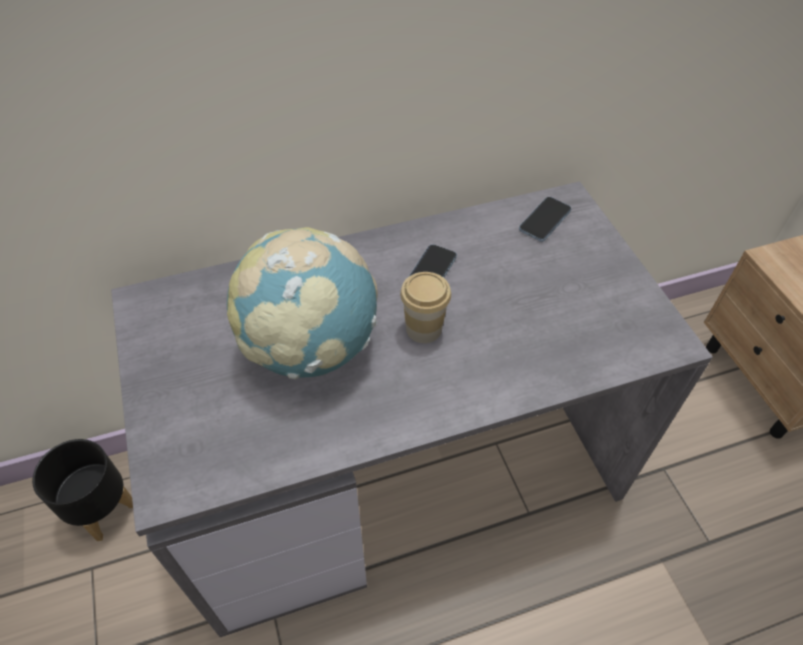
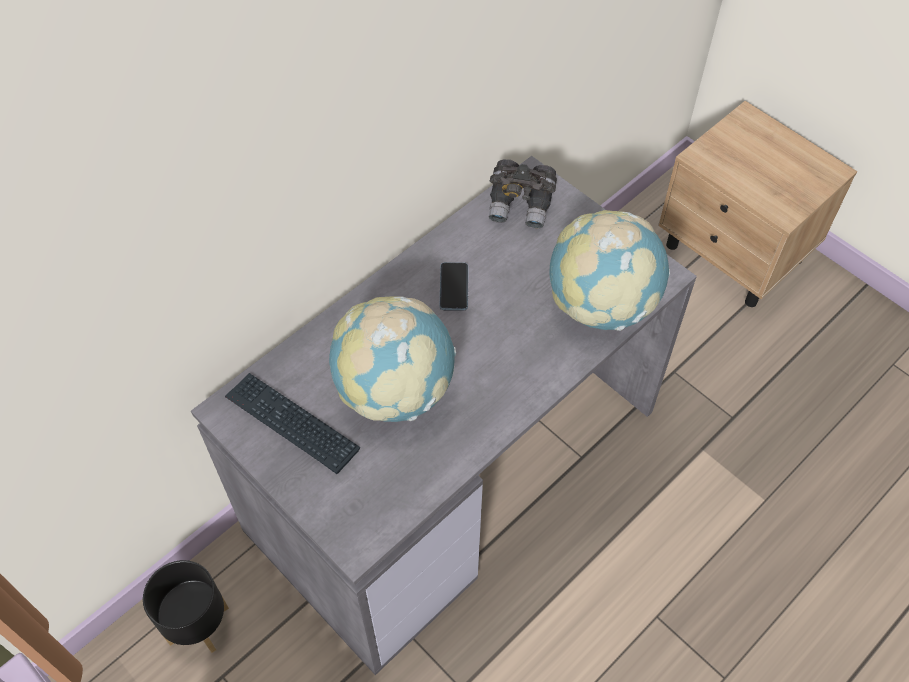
camera: 25 degrees left, 5 degrees up
cup [400,272,451,343] -> none
phone [519,197,572,242] -> grey binoculars [489,159,557,229]
none -> keyboard [225,373,360,474]
none -> globe [549,210,670,331]

